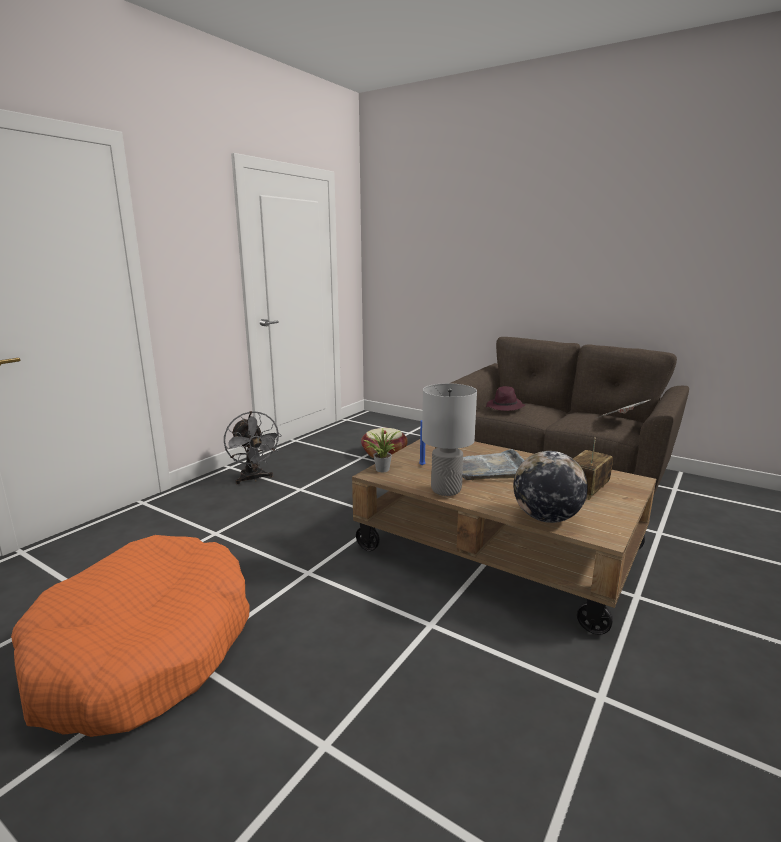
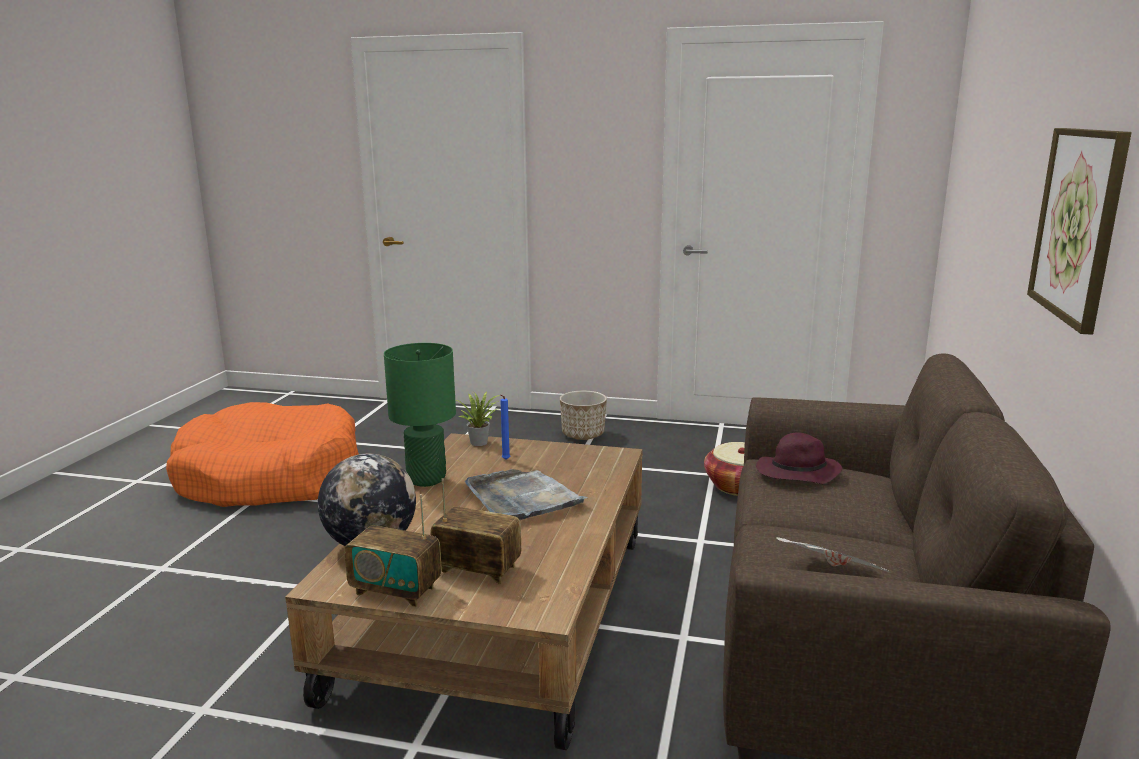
camera: 70 degrees right, 0 degrees up
grey fan [224,411,282,484] -> planter [560,391,607,440]
grey table lamp [422,383,477,496] -> green table lamp [384,343,456,487]
none -> radio [344,494,442,607]
none -> picture [1027,128,1132,335]

